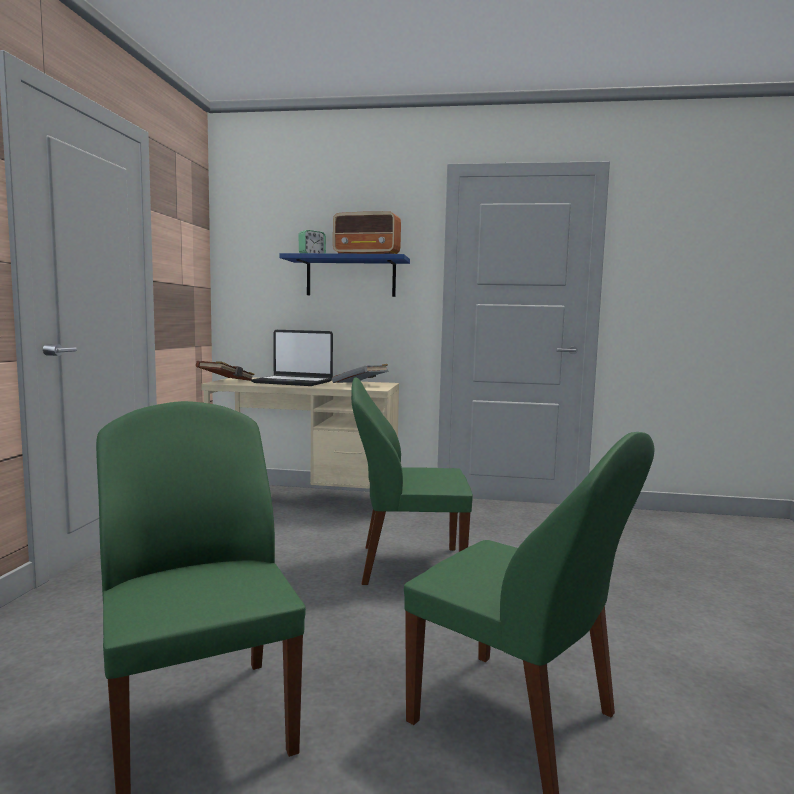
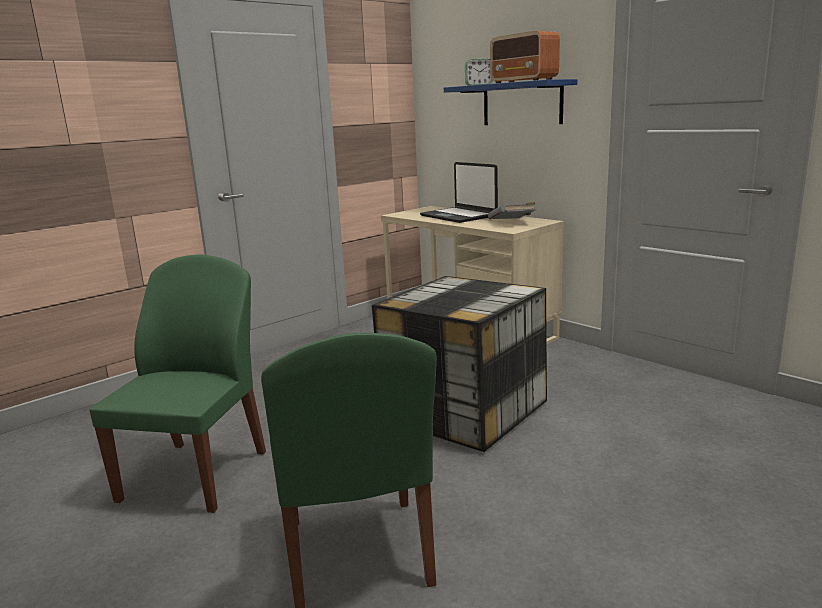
camera: 40 degrees right, 10 degrees up
brown book [196,361,255,381] -> none
green chair [351,377,473,585] -> storage box [372,276,547,452]

